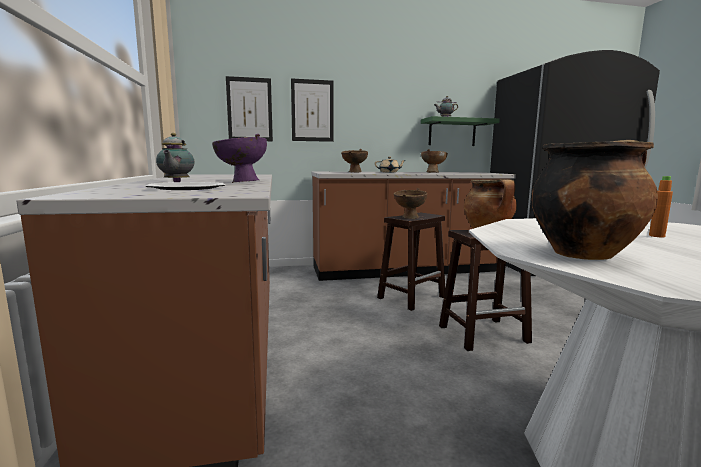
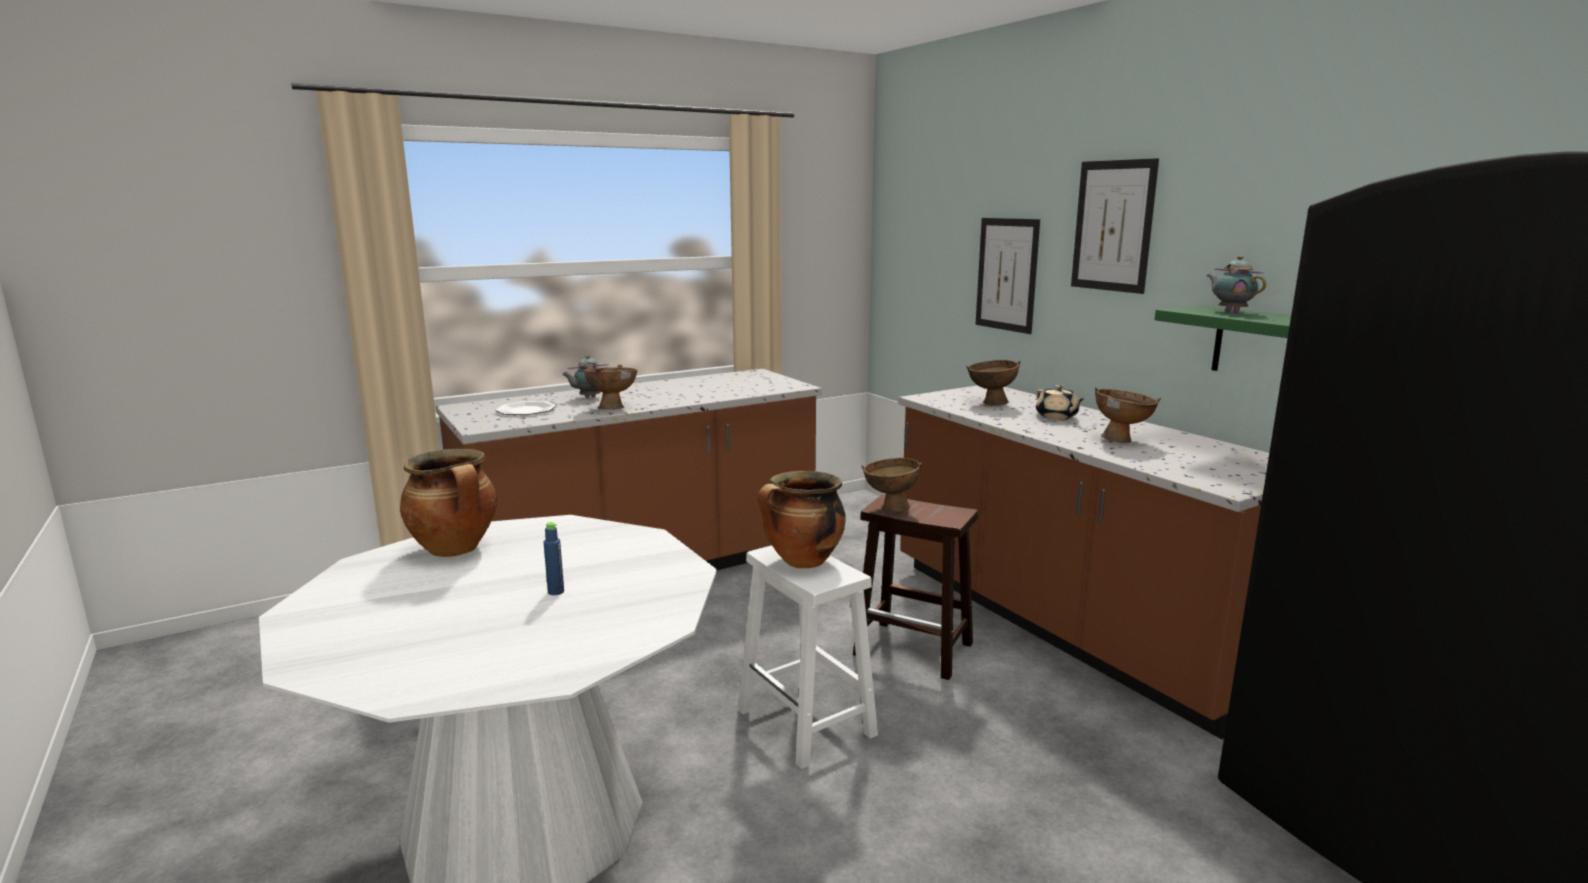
camera: 70 degrees right, 5 degrees up
purple bowl [212,134,267,183] -> brown bowl [584,365,637,409]
picture [226,76,273,141] -> picture moved to [1071,158,1159,294]
brown stool [439,230,532,351] -> white stool [738,545,878,769]
orange bottle [649,176,673,237] -> blue bottle [543,522,564,595]

